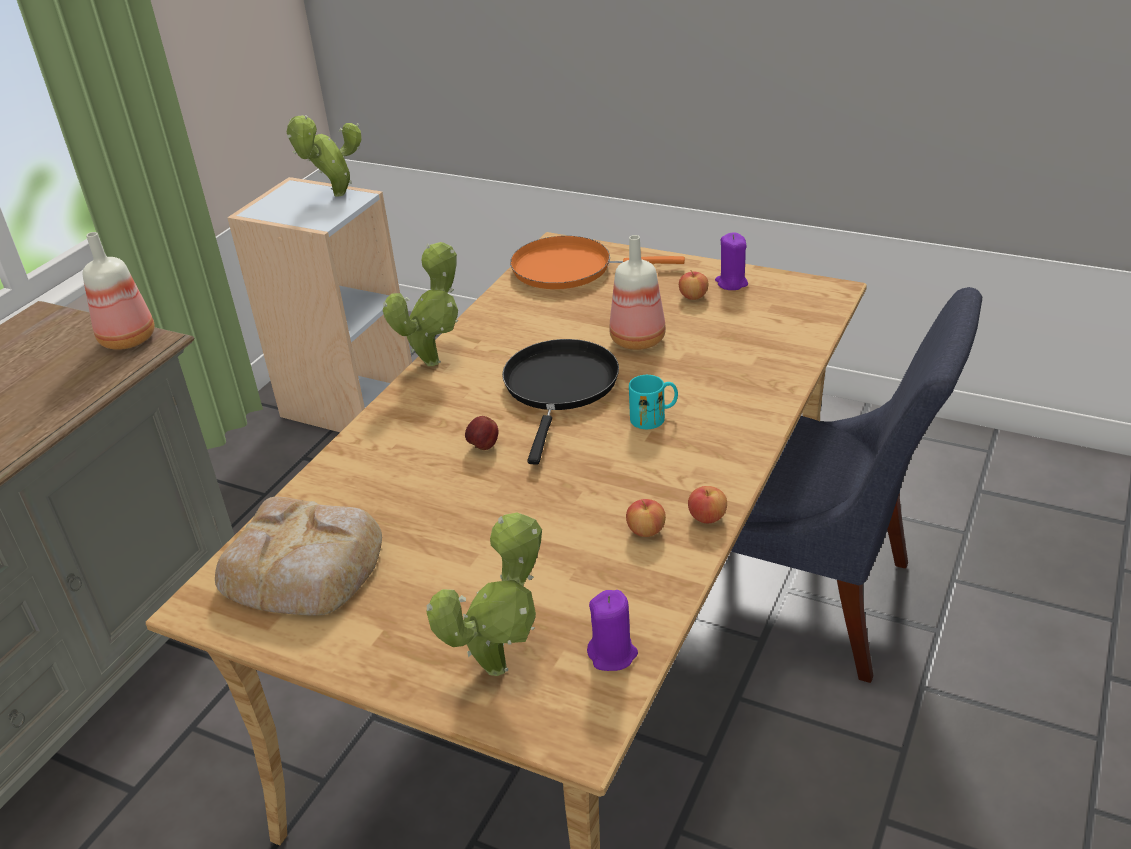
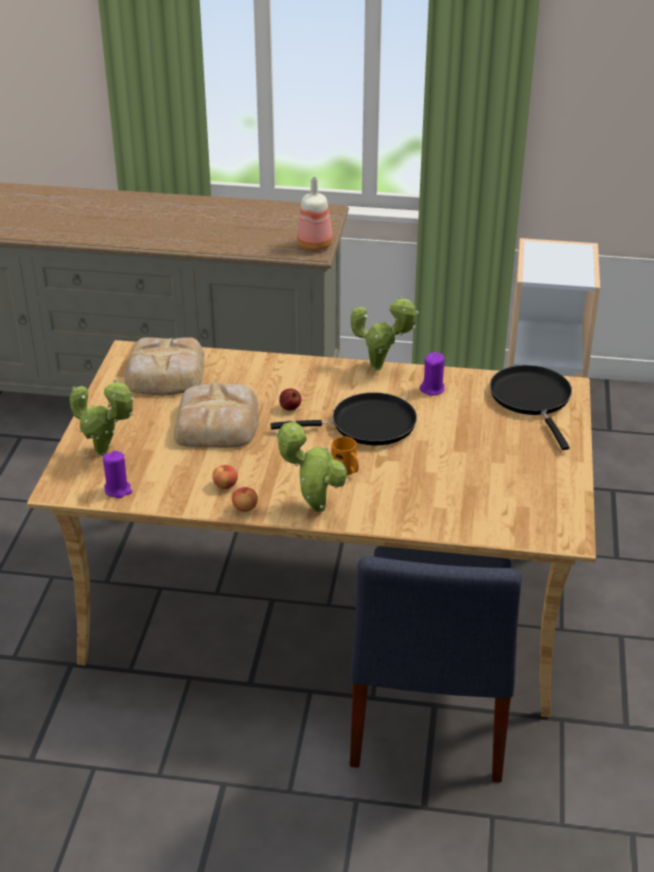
camera: 70 degrees right, 0 degrees up
potted plant [286,115,362,197] -> potted plant moved to [275,420,347,512]
orange frying pan [510,236,685,289] -> black frying pan [490,365,572,450]
bottle [609,235,666,350] -> none
turquoise mug [629,375,678,429] -> orange mug [331,436,359,475]
apple [679,271,708,300] -> none
purple candle [715,233,748,290] -> purple candle moved to [420,352,445,396]
none -> bread [174,382,259,447]

